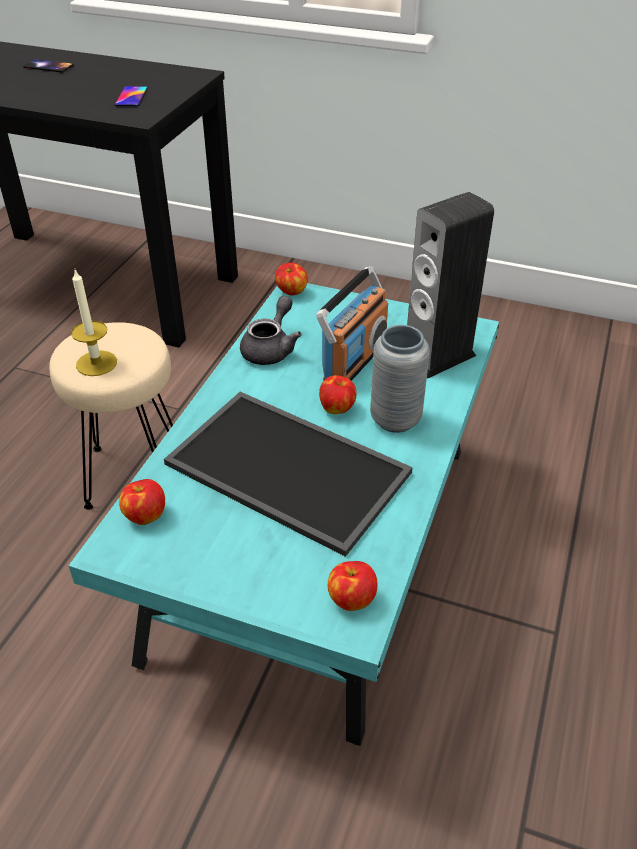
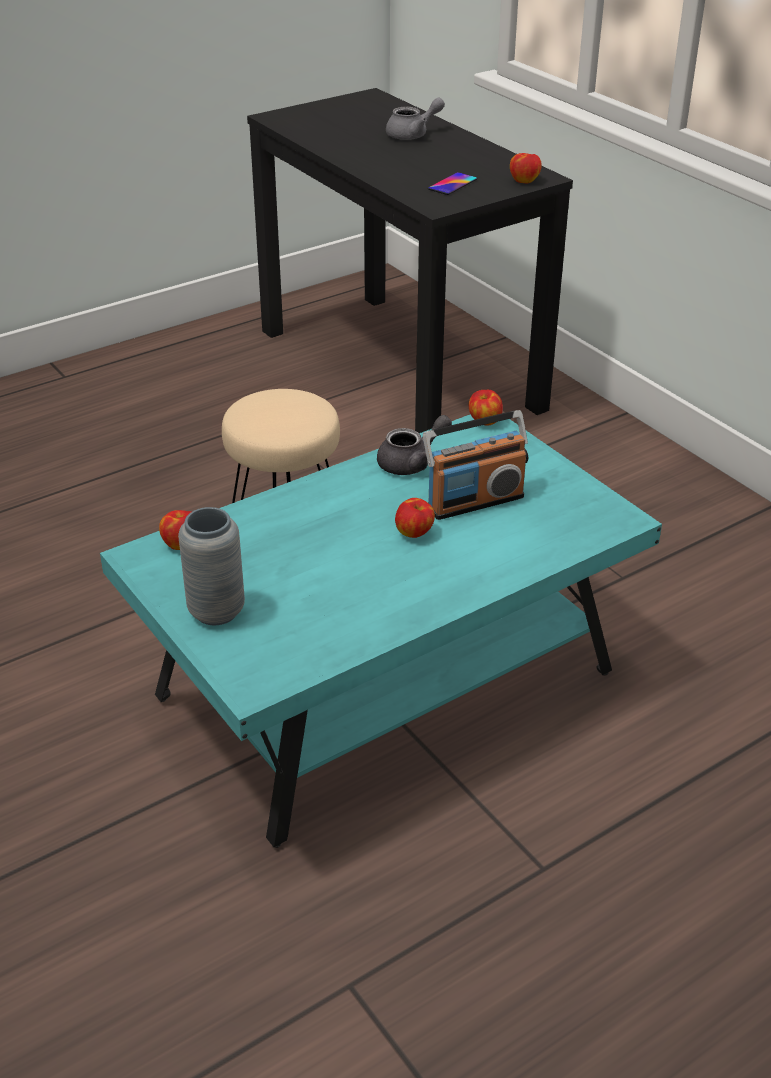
camera: 35 degrees right, 5 degrees down
phone [23,59,74,73] -> grey teapot [386,97,445,140]
candle [71,270,117,376] -> none
tray [164,392,413,557] -> none
apple [328,561,378,611] -> apple moved to [510,153,542,183]
grey vase [370,325,430,433] -> grey vase moved to [178,507,245,625]
speaker [407,192,494,379] -> none

